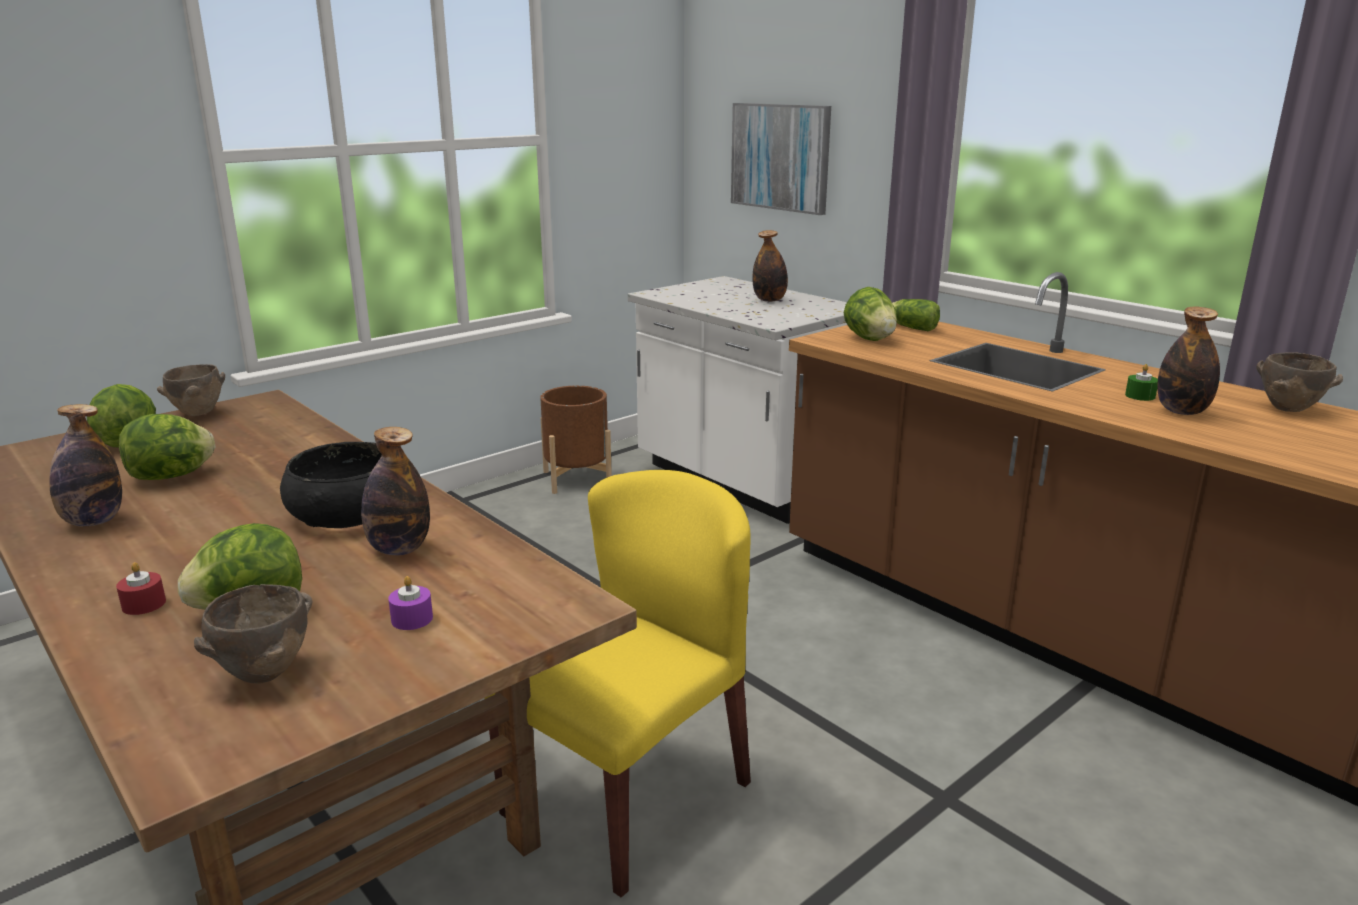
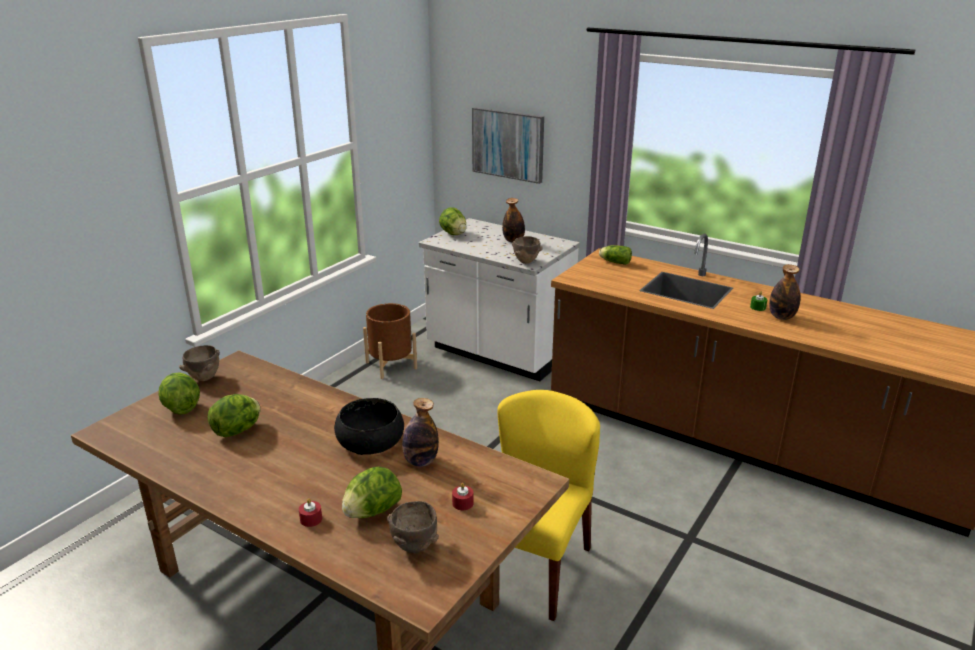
camera: 15 degrees left, 5 degrees up
bottle [49,404,122,527] -> none
purple candle [388,576,433,630] -> red candle [452,483,474,510]
lettuce [844,287,897,341] -> lettuce moved to [439,207,467,235]
brown bowl [1256,352,1343,412] -> brown bowl moved to [512,236,543,264]

